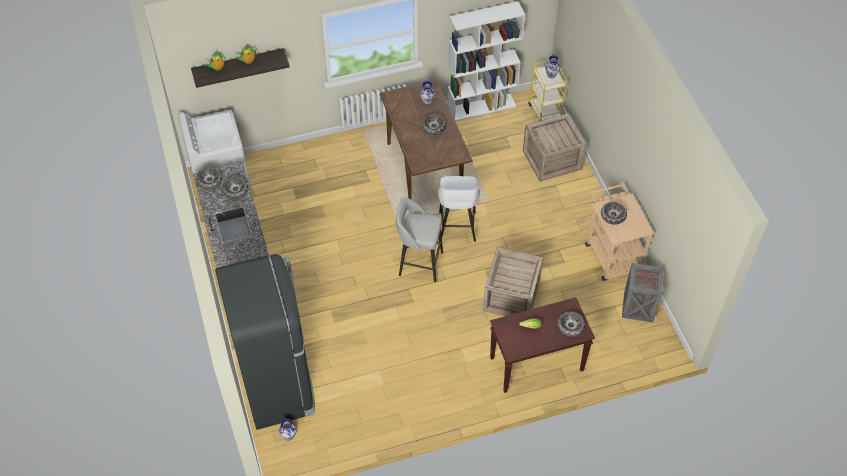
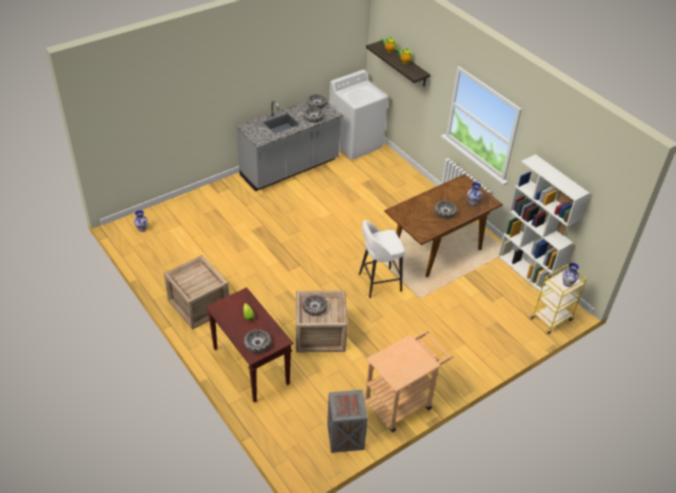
camera: 70 degrees right, 10 degrees down
black fridge [215,254,315,430] -> none
grey stool [396,198,443,282] -> none
crate [523,113,587,182] -> crate moved to [164,255,229,329]
bowl [601,202,627,225] -> bowl moved to [302,295,328,316]

